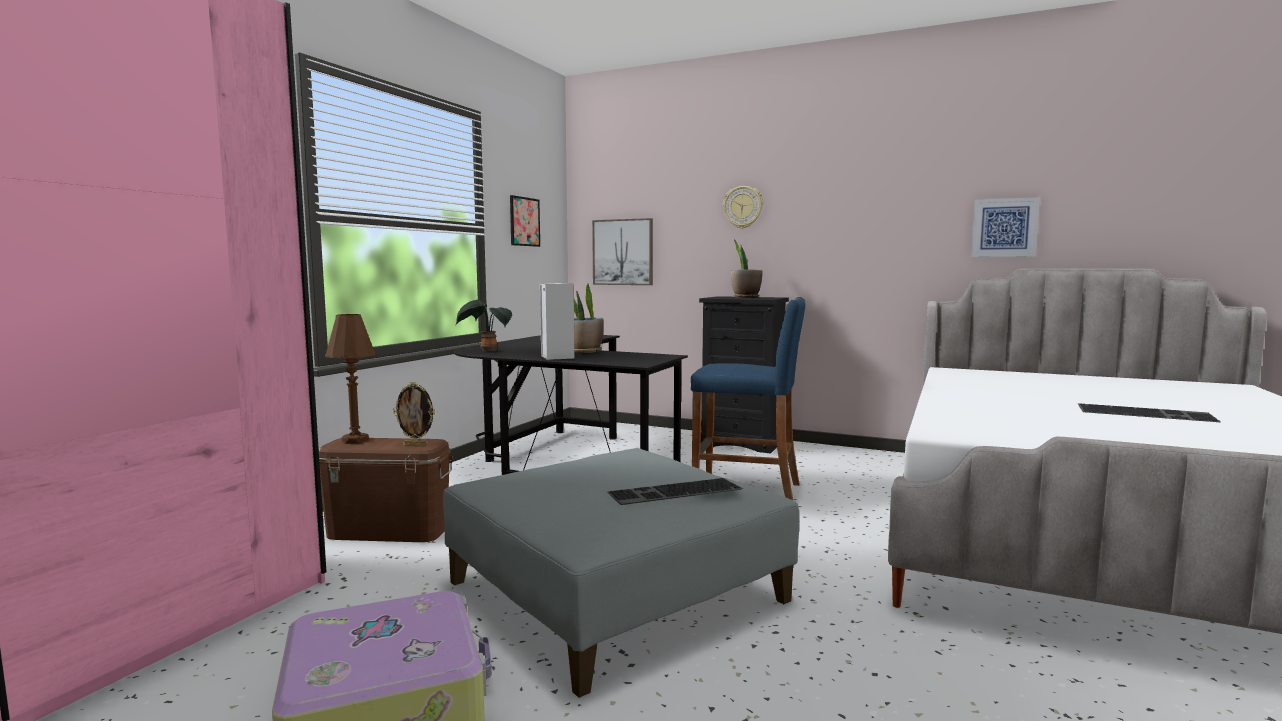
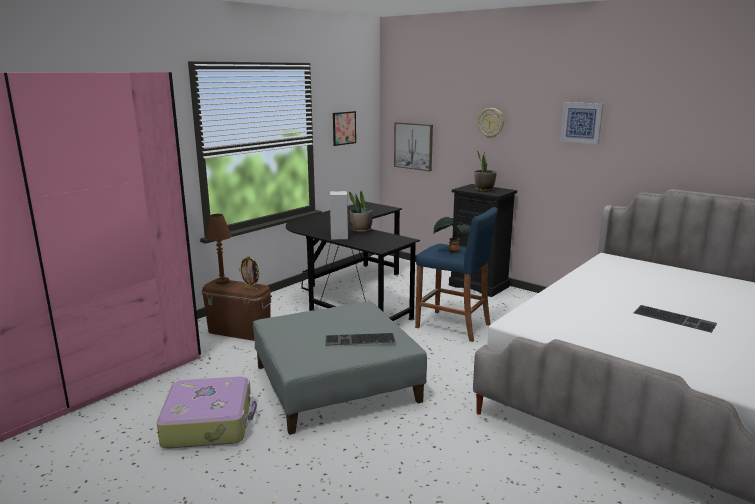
camera: 15 degrees right, 10 degrees up
potted plant [456,300,512,351] -> potted plant moved to [433,217,470,253]
picture [971,197,1040,257] -> picture moved to [560,102,603,144]

